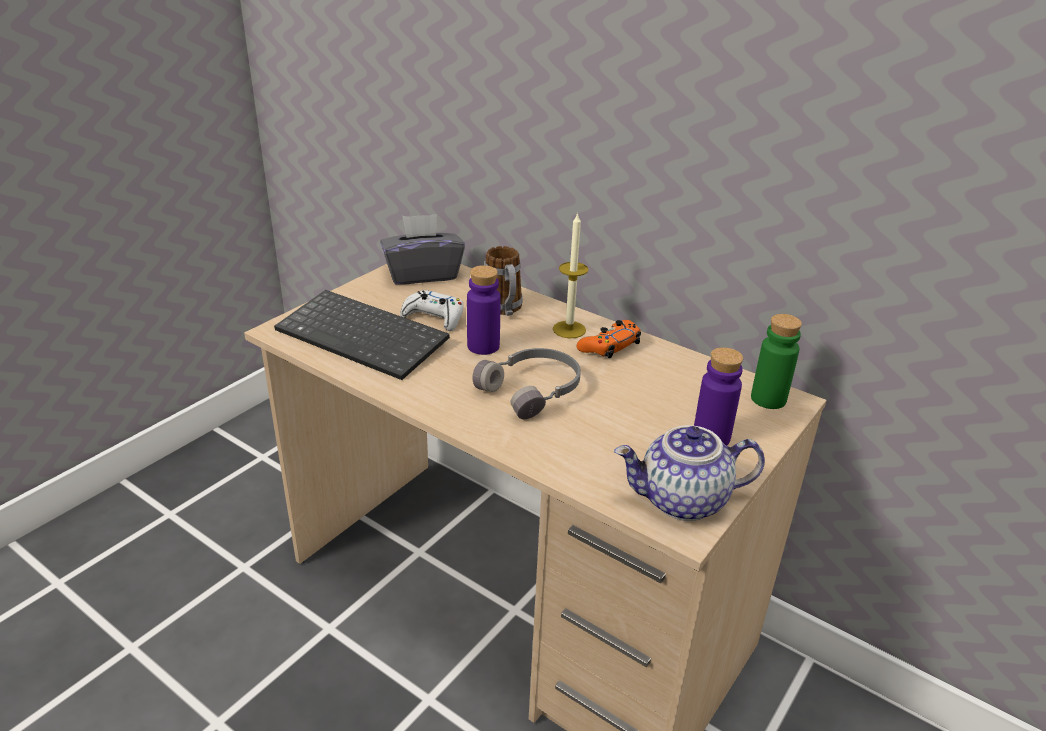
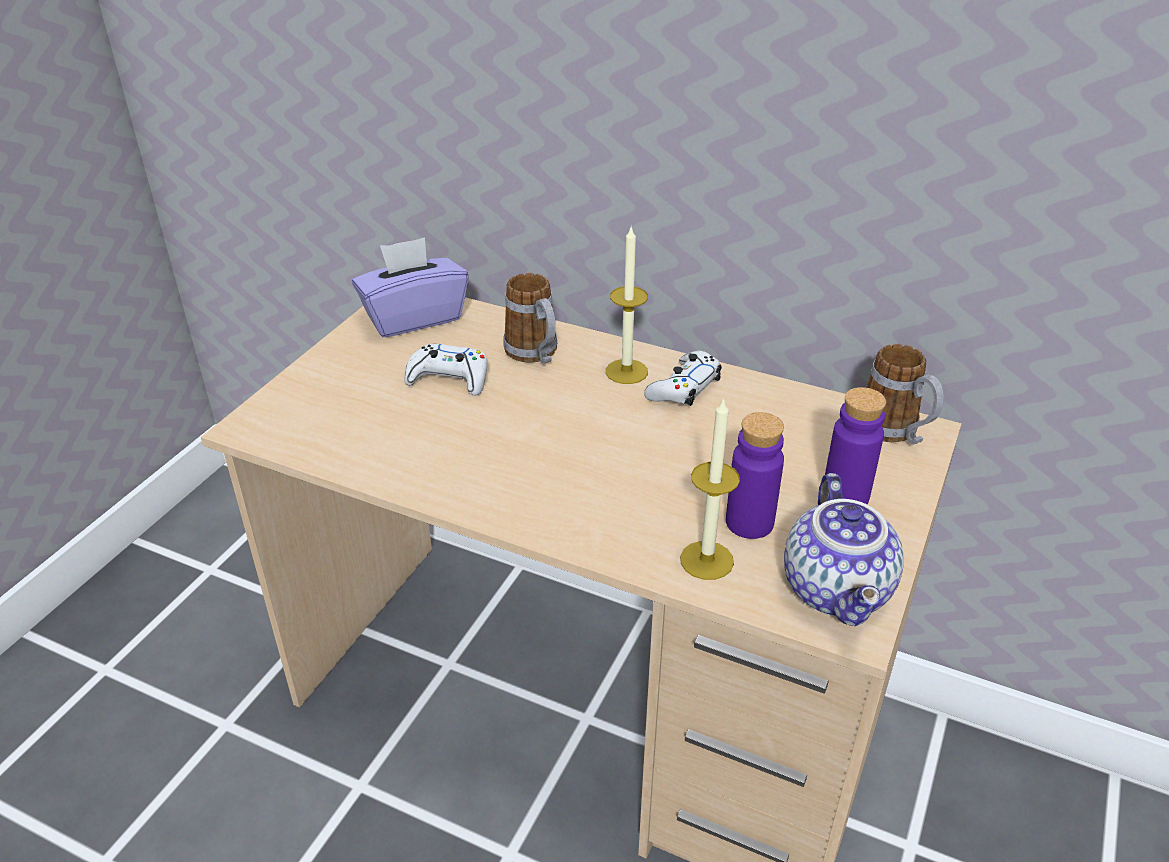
camera: 10 degrees left, 5 degrees up
keyboard [274,290,450,380] -> none
grey tissue box [380,214,465,285] -> purple tissue box [352,237,469,337]
purple bottle [467,265,501,355] -> purple bottle moved to [726,412,784,539]
grey headphones [473,348,581,419] -> none
orange game controller [577,320,641,358] -> white game controller [644,351,722,406]
teapot [614,425,765,521] -> teapot turned 75 degrees counterclockwise [784,473,904,626]
green bottle [751,314,802,409] -> mug [867,344,944,445]
none -> candle [680,397,740,580]

